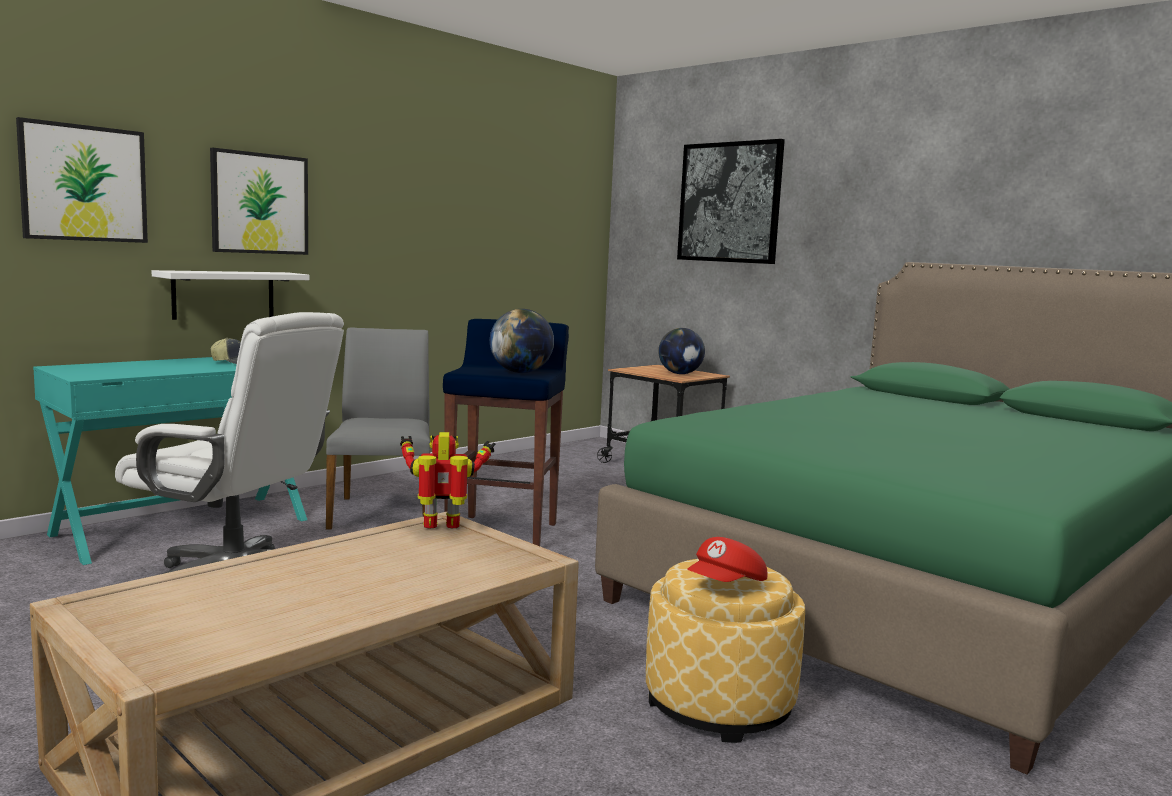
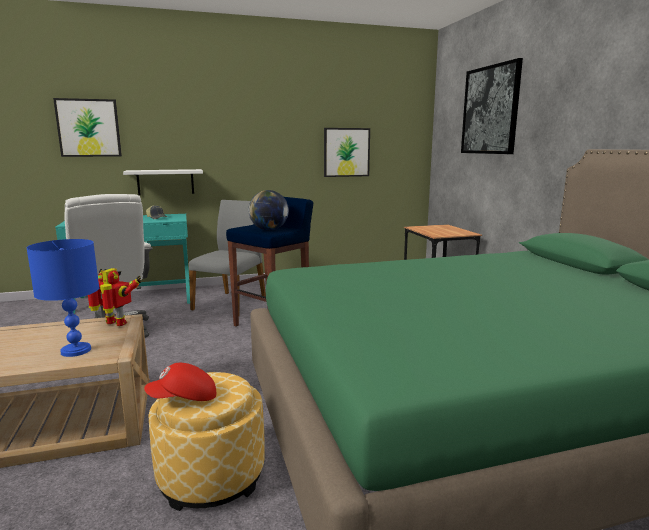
camera: 30 degrees right, 5 degrees up
picture [210,148,308,255] -> picture moved to [324,128,370,177]
globe [658,328,705,374] -> none
none -> blue table lamp [27,239,99,357]

